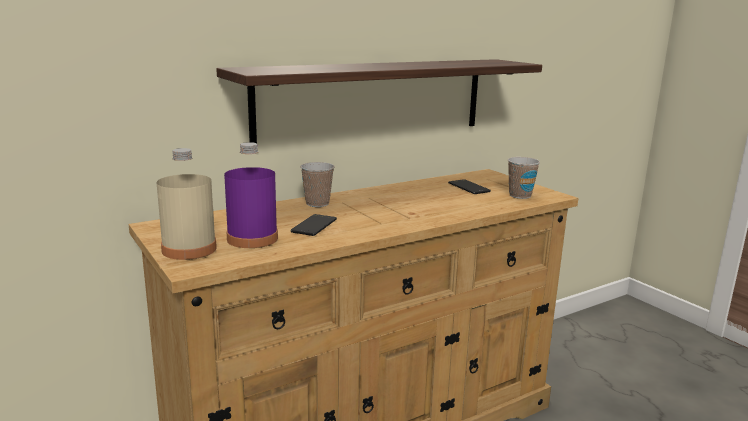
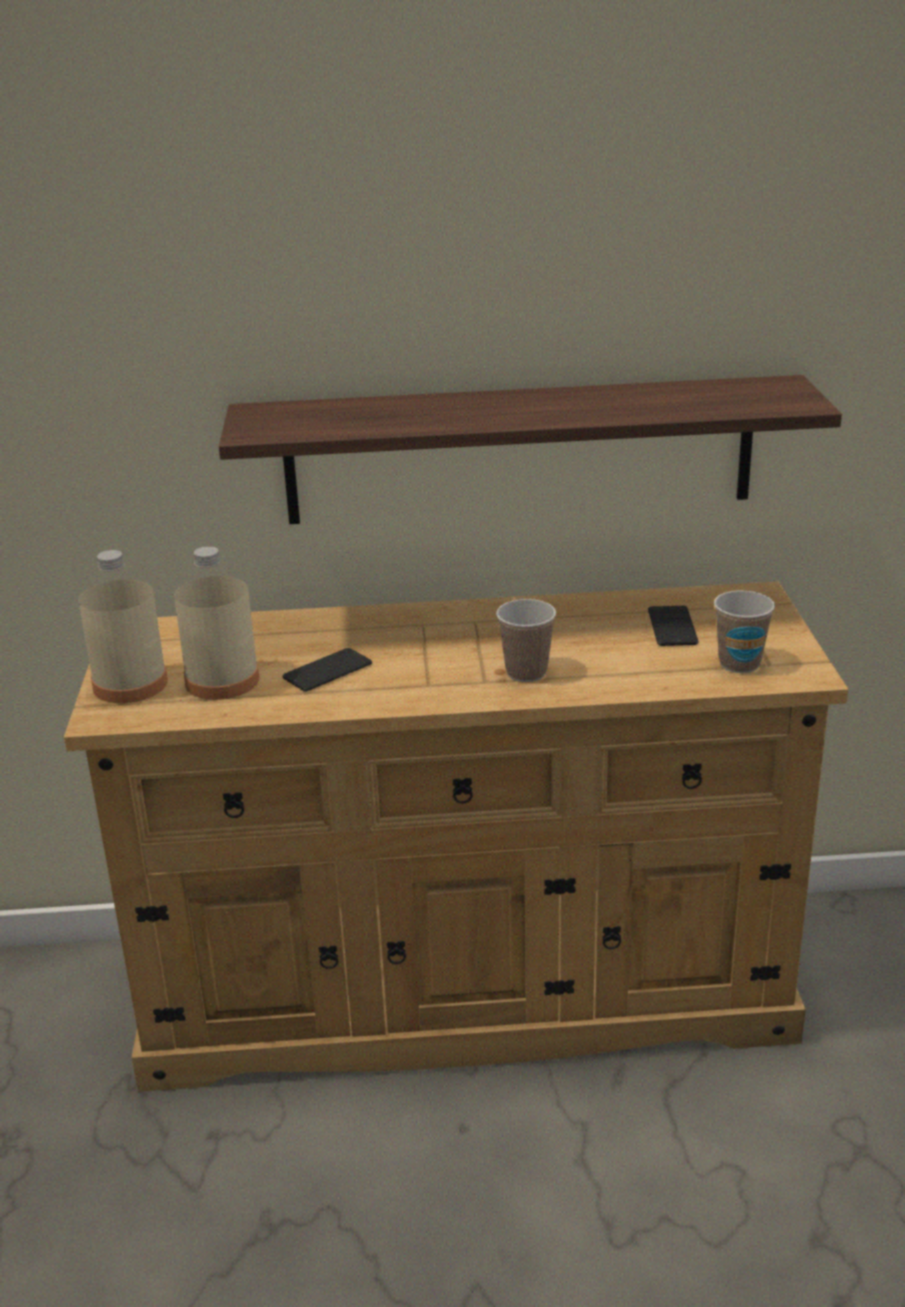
camera: 30 degrees right, 10 degrees up
purple bottle [224,142,278,248] -> beige bottle [174,546,259,700]
cup [300,162,334,207] -> cup moved to [496,599,556,682]

